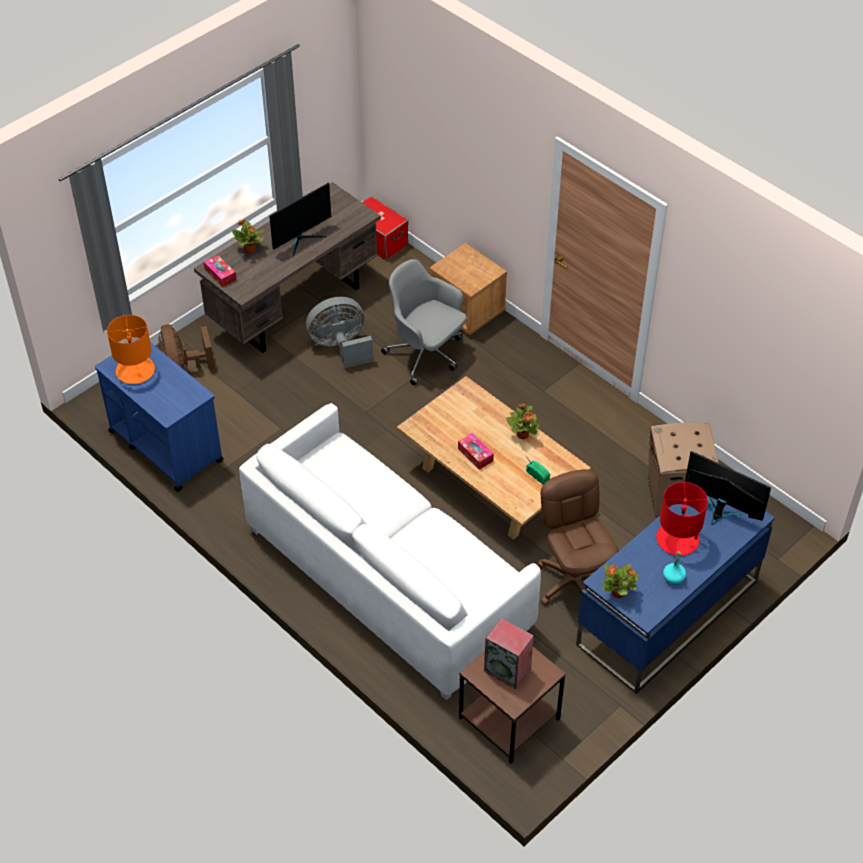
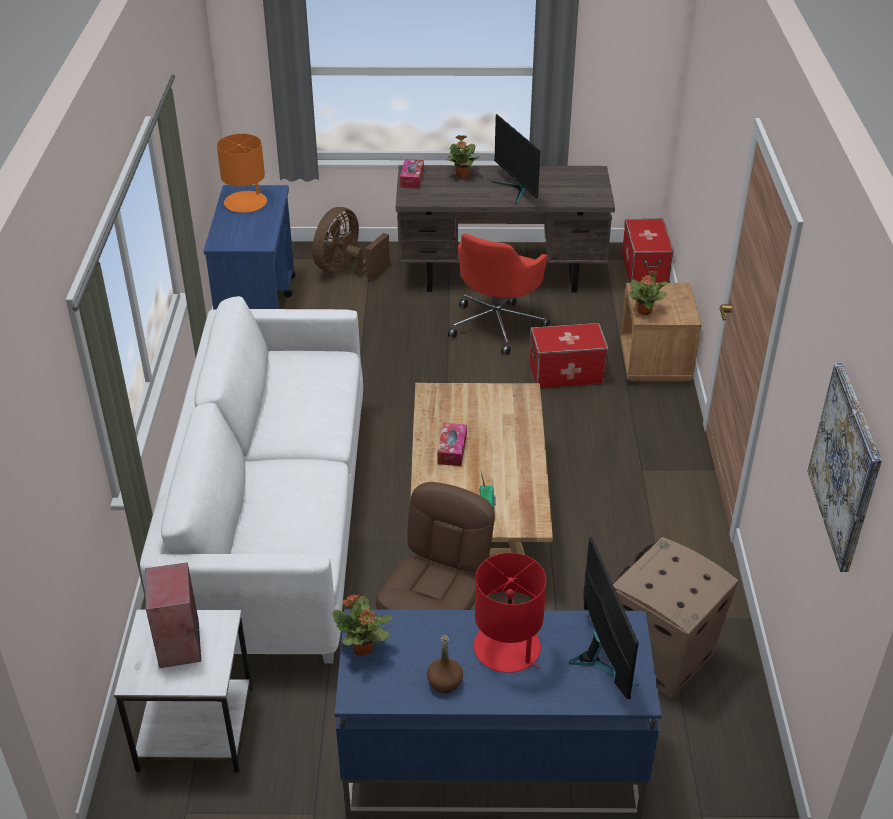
camera: 45 degrees right, 10 degrees down
monitor [269,183,332,257] -> monitor turned 60 degrees clockwise [491,114,540,204]
grey fan [306,297,373,368] -> red office chair [448,233,550,355]
grey office chair [381,259,467,386] -> storage box [530,323,608,389]
brown side table [459,647,566,763] -> white side table [114,610,252,772]
potted plant [506,404,539,439] -> potted plant moved to [629,271,668,315]
turquoise bottle [663,551,686,585] -> brown bottle [427,635,463,693]
none -> picture [807,363,882,572]

